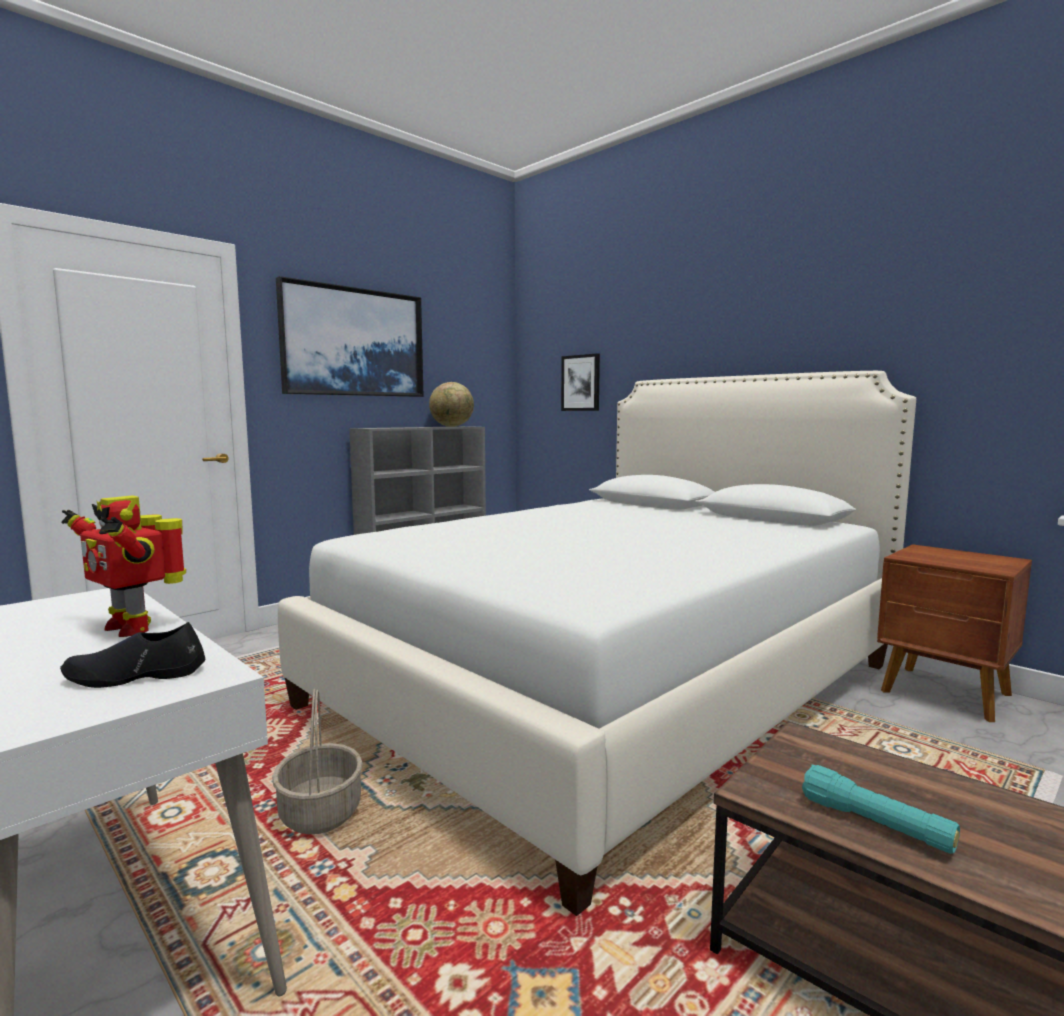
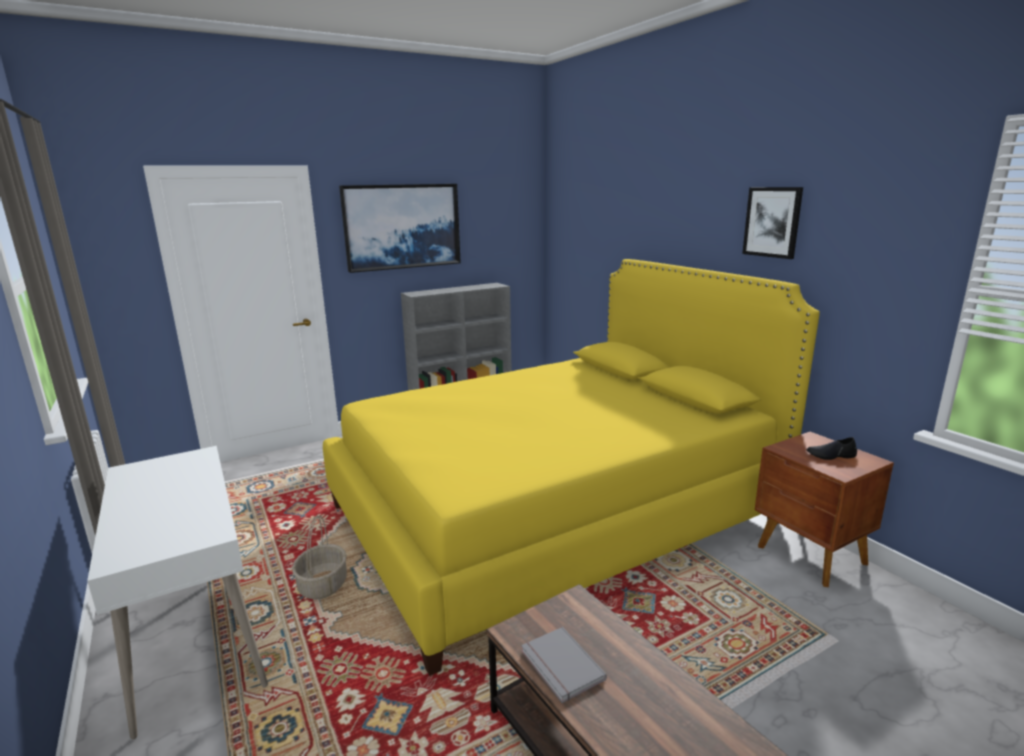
camera: 15 degrees right, 10 degrees up
black shoe [60,622,205,688] -> black shoe moved to [806,437,857,460]
toy robot [61,495,186,637] -> none
white bed [278,371,916,916] -> yellow bed [323,259,820,676]
globe [429,382,474,427] -> none
picture [561,353,600,411] -> picture moved to [742,187,803,259]
turquoise flashlight [802,765,960,854] -> grey book [521,627,607,703]

